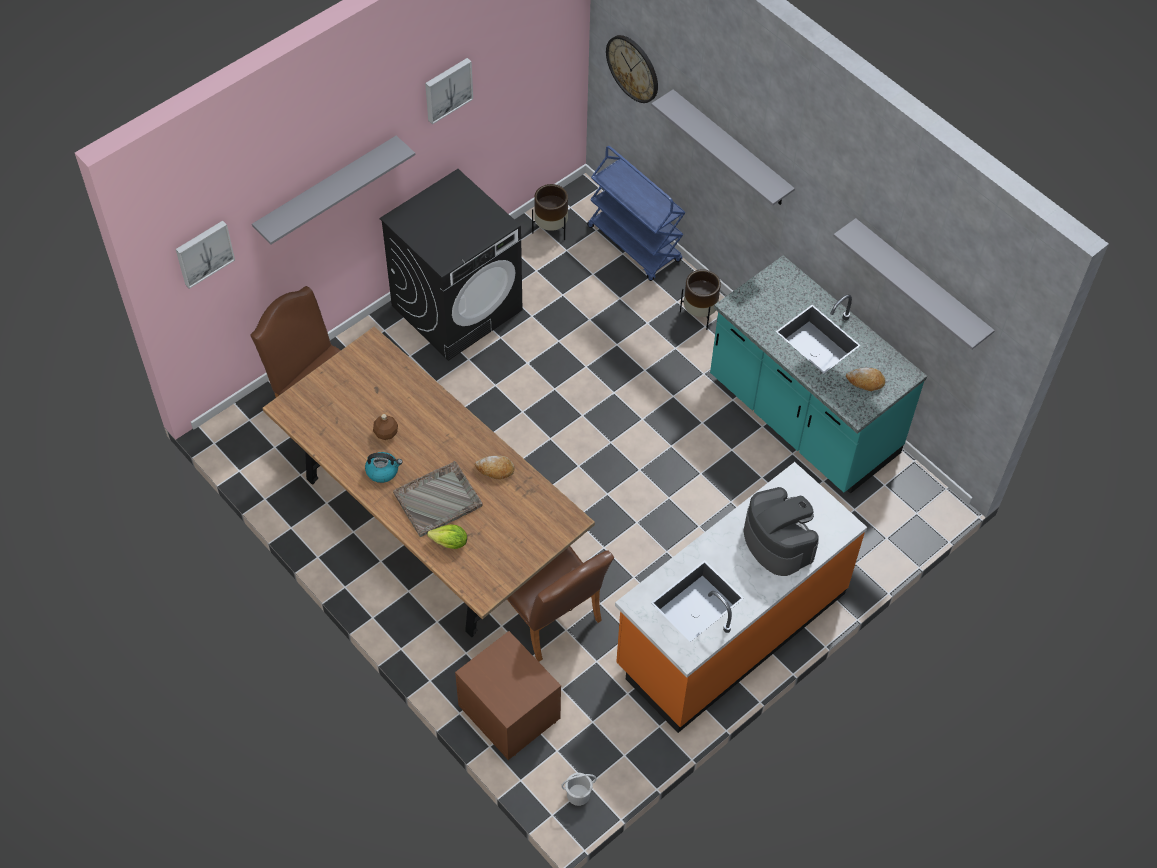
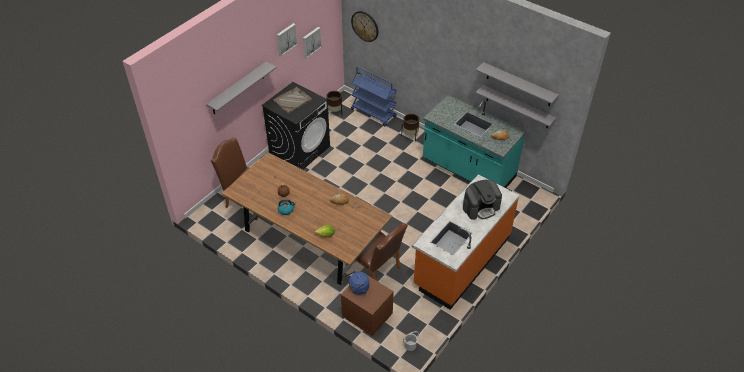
camera: 10 degrees left, 10 degrees down
picture [176,221,235,289] -> picture moved to [303,27,322,58]
grey tray [393,461,483,537] -> grey tray moved to [273,87,312,114]
grey shelf [651,89,795,206] -> grey shelf moved to [476,85,557,128]
coffee machine [743,487,819,576] -> coffee machine turned 105 degrees clockwise [463,180,502,220]
none -> blue kettle [345,271,369,295]

